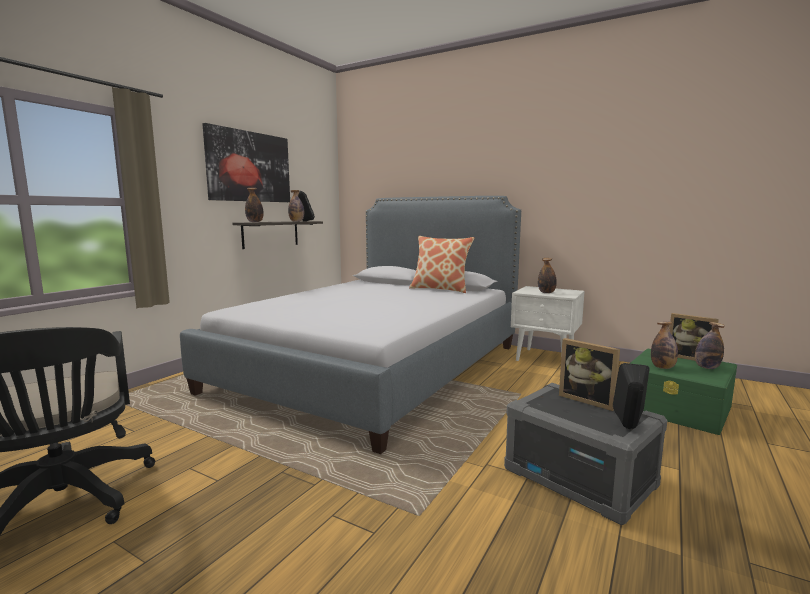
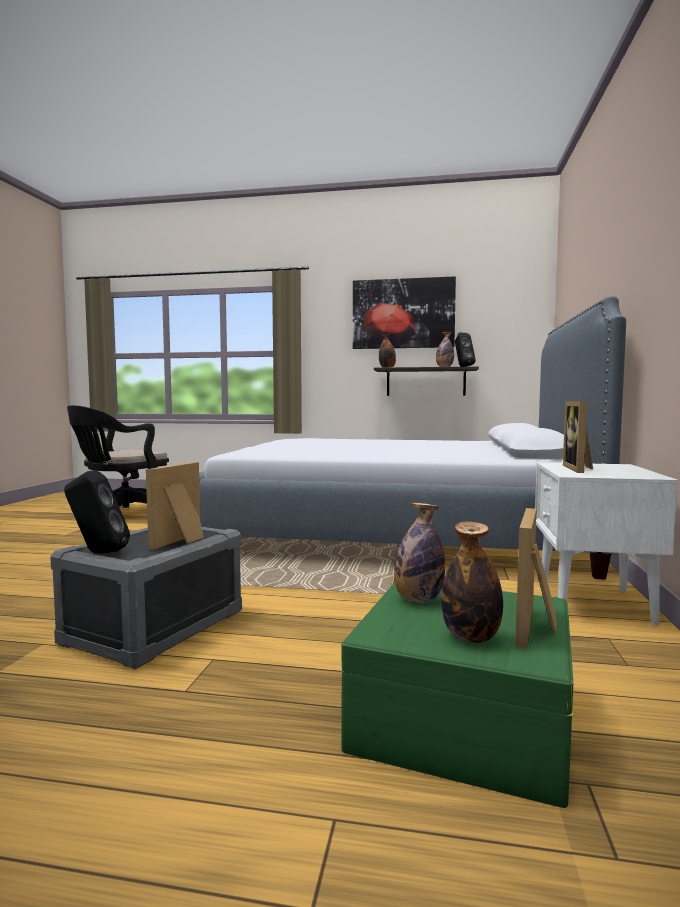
camera: 70 degrees right, 5 degrees down
pillow [409,236,475,293] -> none
bottle [538,258,557,293] -> picture frame [563,401,593,473]

